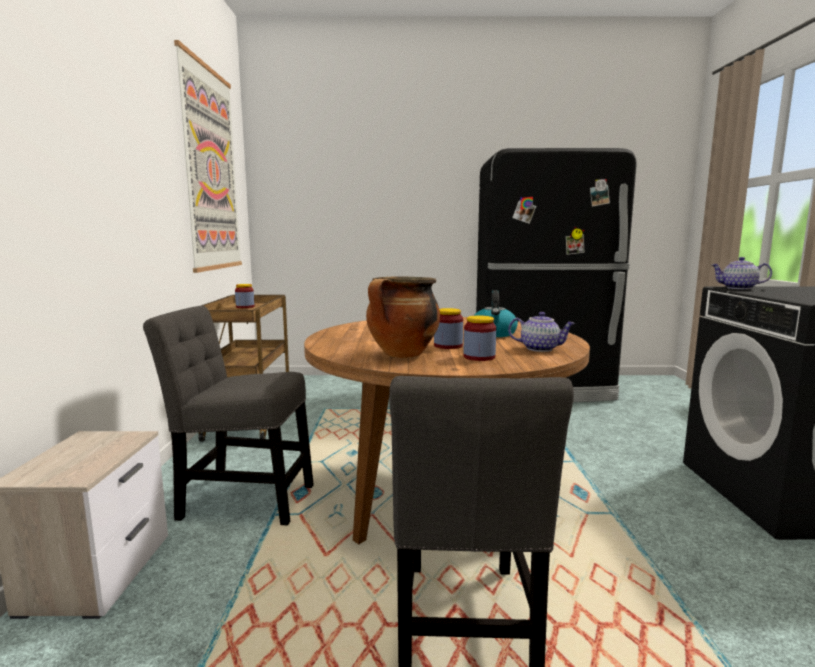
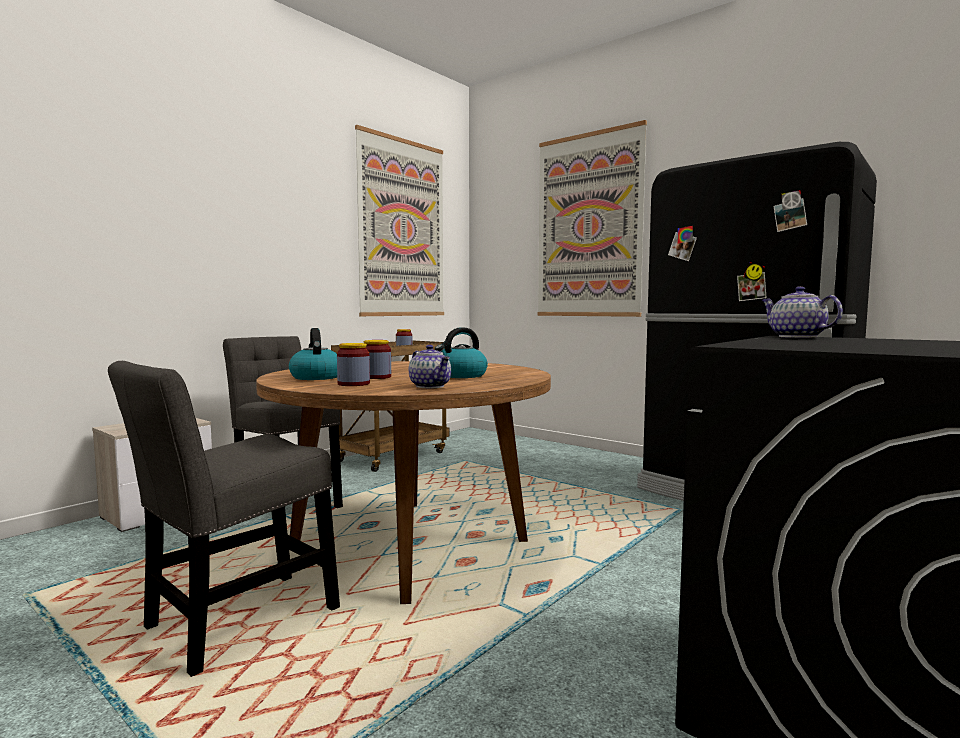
camera: 40 degrees right, 5 degrees down
cooking pot [366,276,440,358] -> kettle [289,328,337,380]
none -> picture [537,120,647,317]

